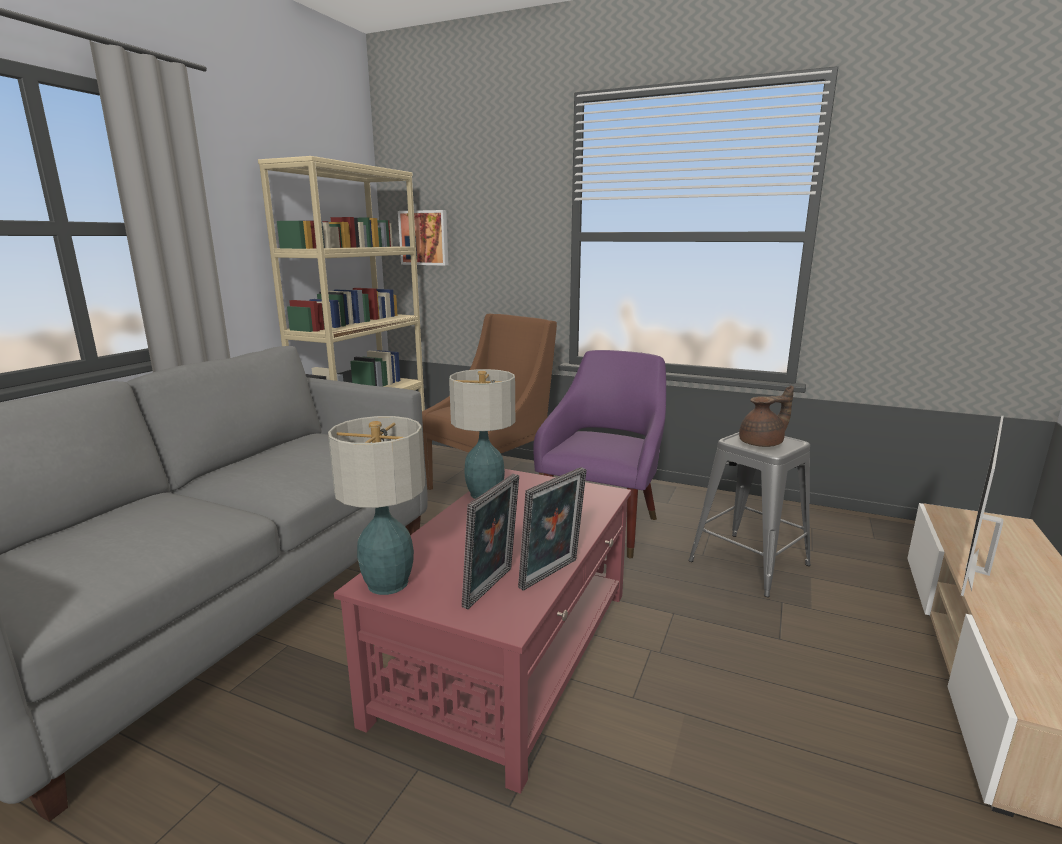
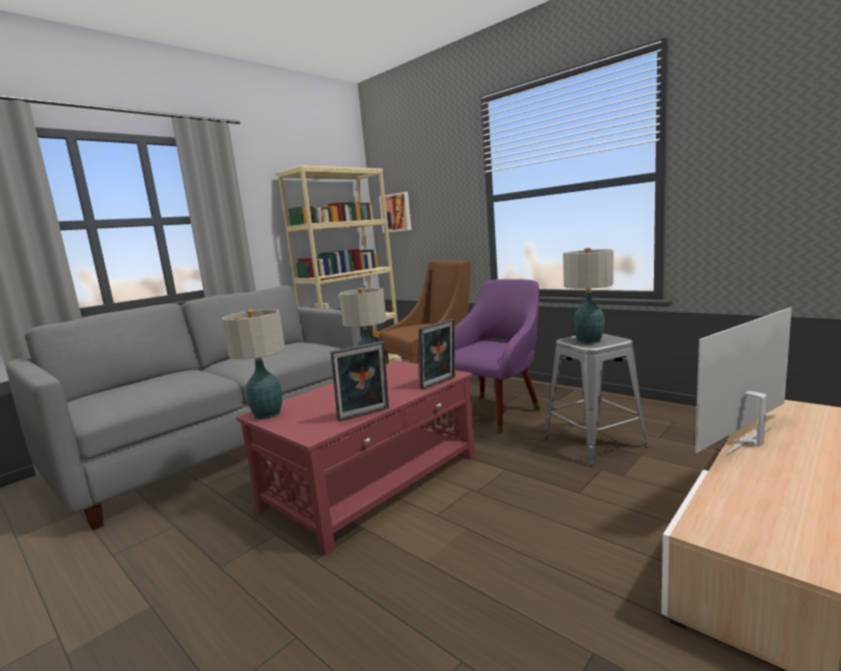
camera: 20 degrees right, 5 degrees down
picture frame [462,474,519,609] -> picture frame moved to [418,319,455,390]
brown teapot [739,386,794,447] -> table lamp [563,248,614,344]

